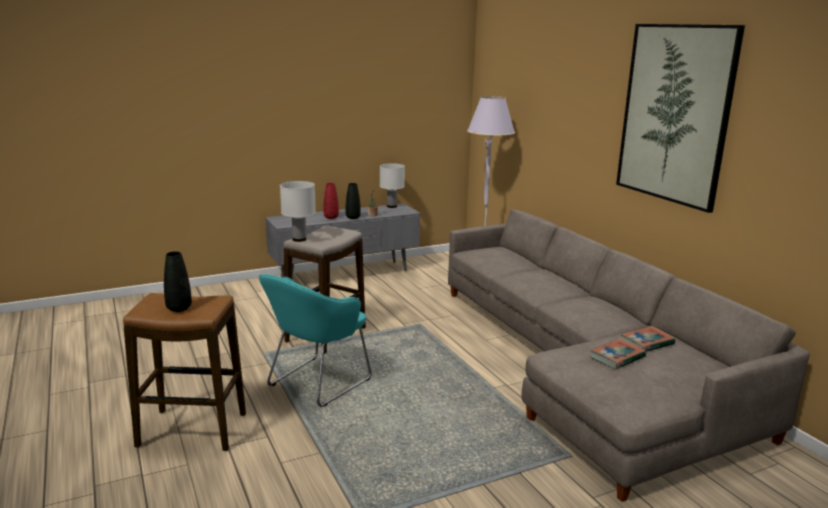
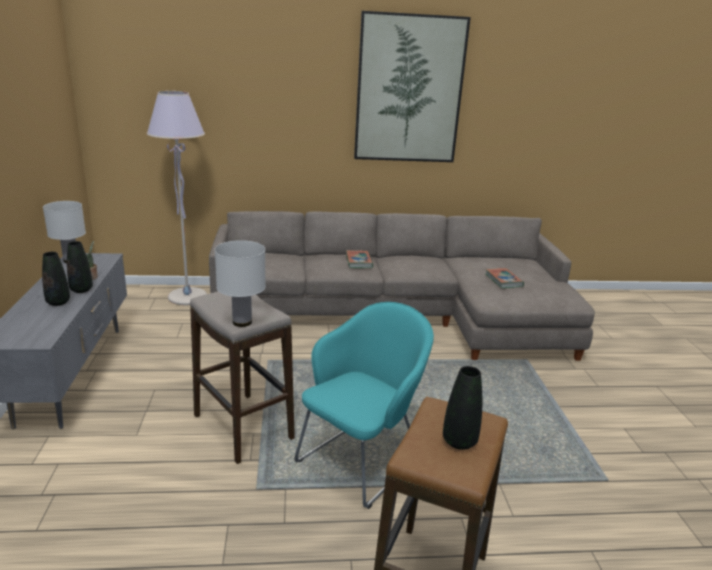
camera: 70 degrees left, 5 degrees up
turquoise armchair [259,274,372,407] -> turquoise armchair turned 105 degrees counterclockwise [295,302,434,509]
red vase [324,183,339,219] -> black vase [42,252,70,306]
book [620,326,675,352] -> book moved to [346,250,373,268]

